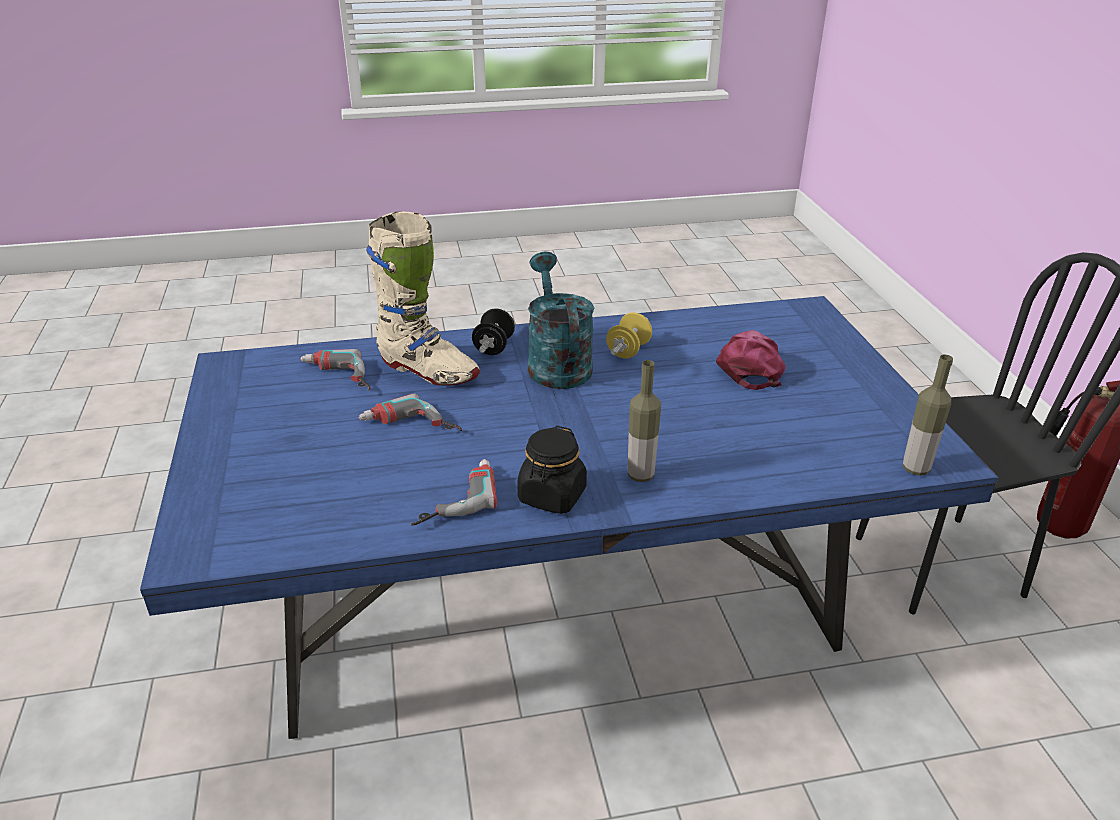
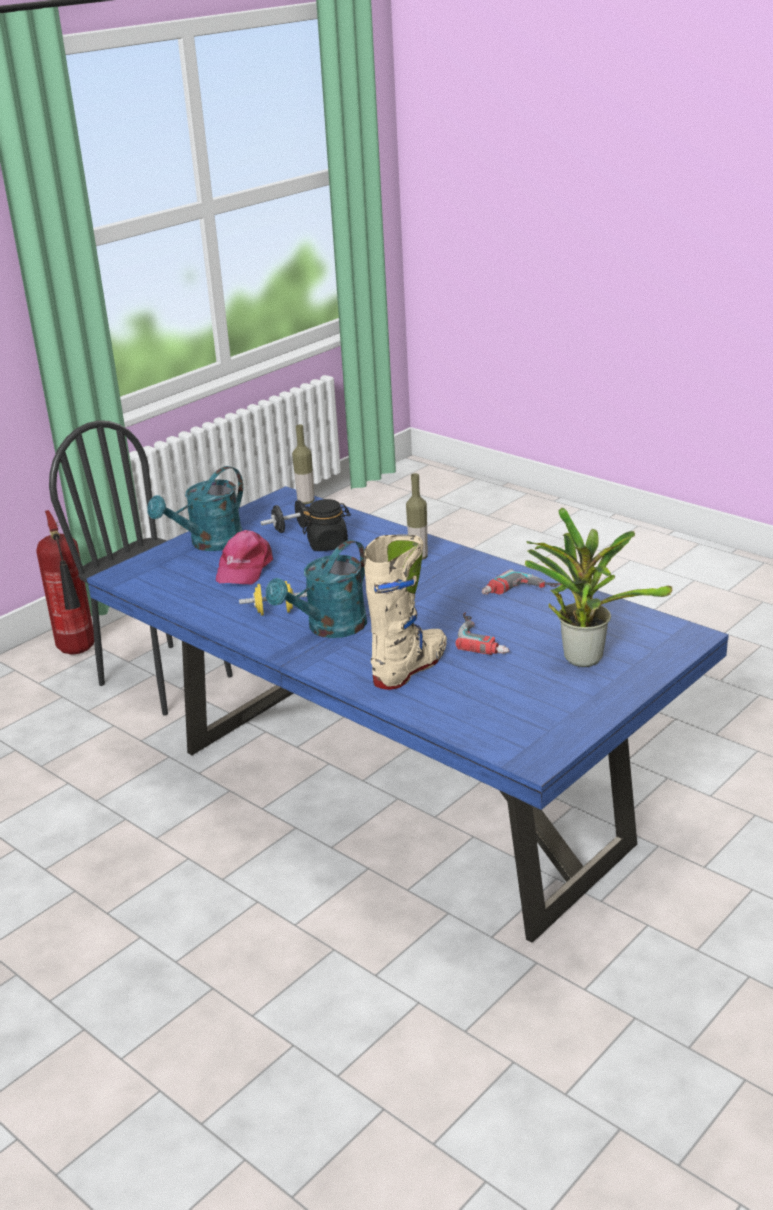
camera: 125 degrees left, 5 degrees down
power drill [300,349,370,391] -> none
beige boot [366,212,480,386] -> beige boot turned 45 degrees clockwise [364,535,447,690]
black dumbbell [472,309,515,355] -> black dumbbell moved to [261,500,308,533]
black jar [517,426,587,514] -> black jar moved to [303,499,351,551]
pink cap [716,330,786,390] -> pink cap turned 45 degrees counterclockwise [216,530,273,584]
none -> turquoise watering can [147,466,243,551]
none -> potted plant [525,508,672,667]

